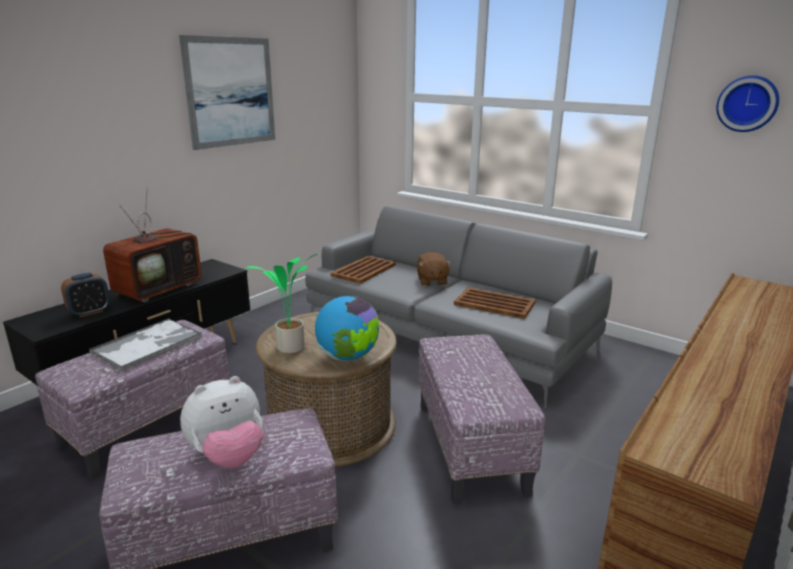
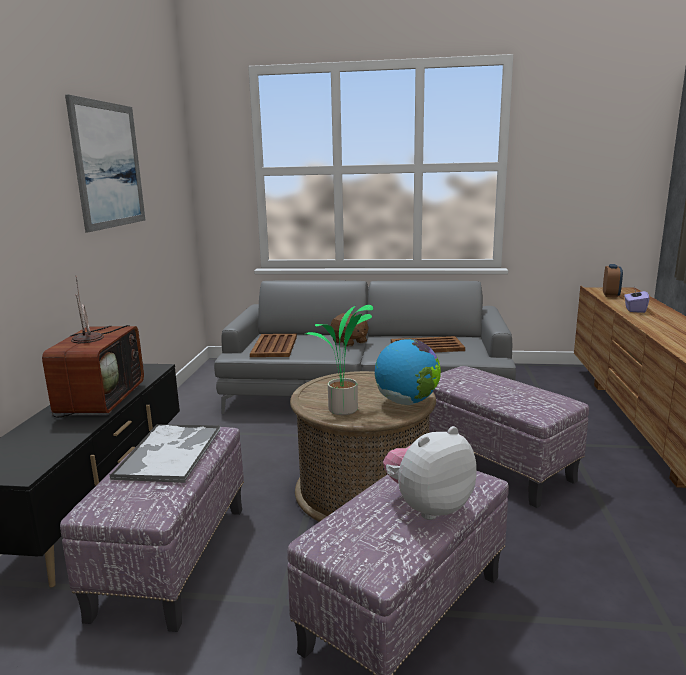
camera: 30 degrees left, 5 degrees down
alarm clock [61,273,110,317] -> alarm clock moved to [603,264,623,298]
plush toy [180,376,263,468] -> plush toy turned 150 degrees counterclockwise [383,426,477,520]
wall clock [716,75,779,132] -> none
none -> purple tissue box [624,287,650,313]

